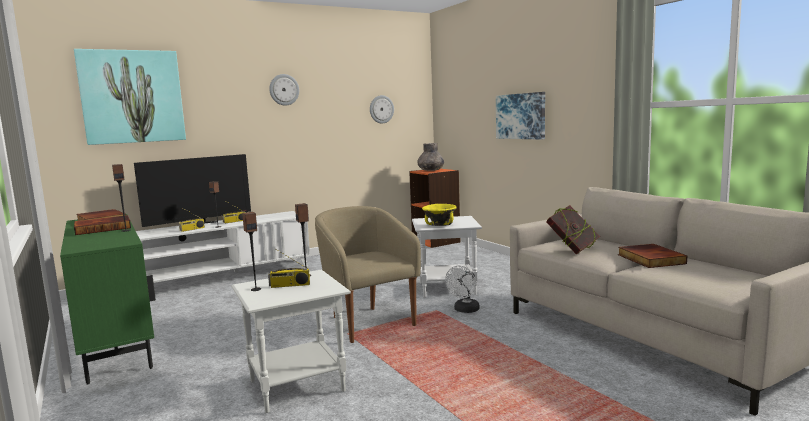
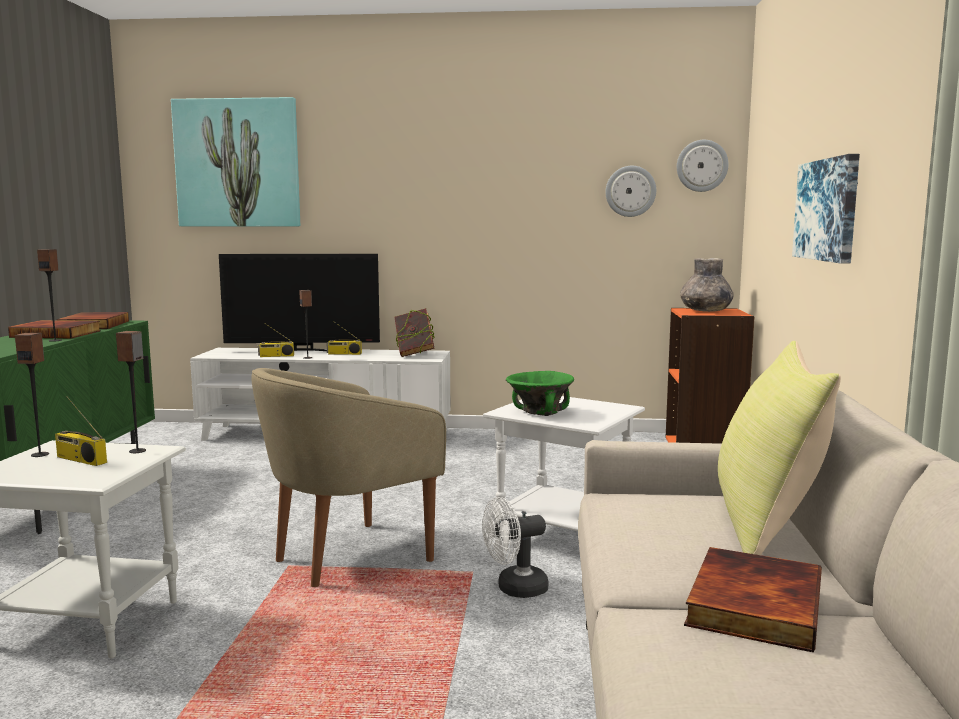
camera: 35 degrees right, 0 degrees up
wall clock [269,74,299,106] -> wall clock moved to [677,140,729,192]
beige armchair [315,206,421,343] -> beige armchair turned 135 degrees counterclockwise [252,368,446,587]
yellow bowl [422,204,457,226] -> green bowl [506,371,574,416]
book [546,205,600,254] -> book moved to [394,308,435,357]
none -> yellow pillow [718,341,841,555]

